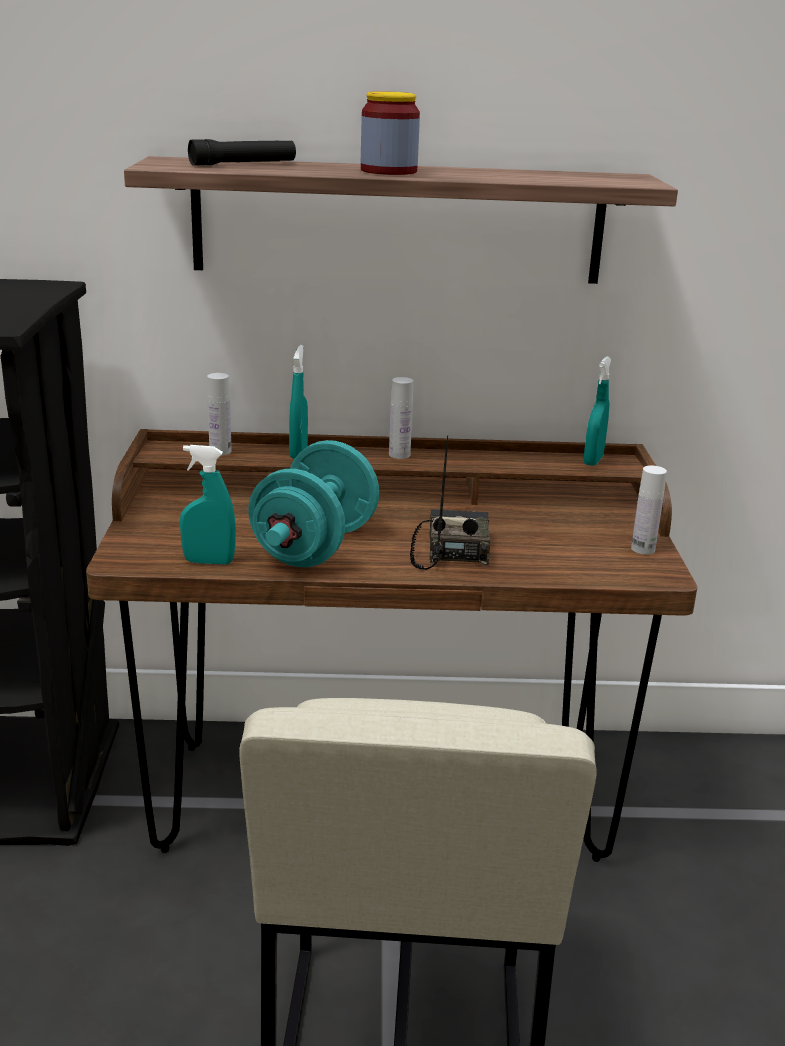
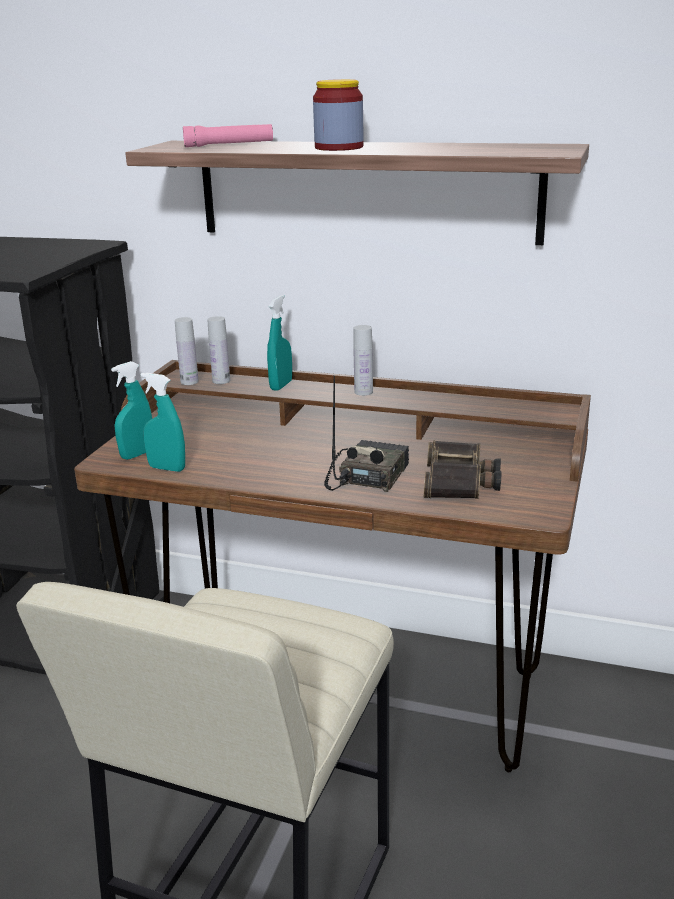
camera: 20 degrees right, 0 degrees up
black flashlight [188,139,296,166] -> pink flashlight [183,124,273,147]
turquoise dumbbell [249,440,379,567] -> none
turquoise spray bottle [583,356,611,466] -> turquoise spray bottle moved to [111,361,152,460]
white bottle [631,466,667,554] -> white bottle moved to [175,317,199,385]
none -> binoculars [424,440,501,499]

